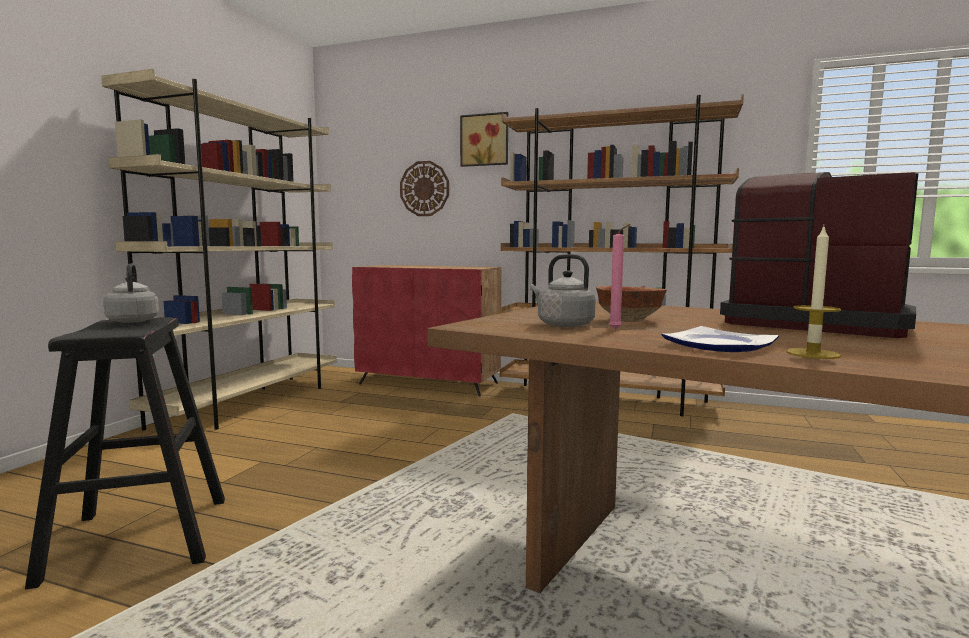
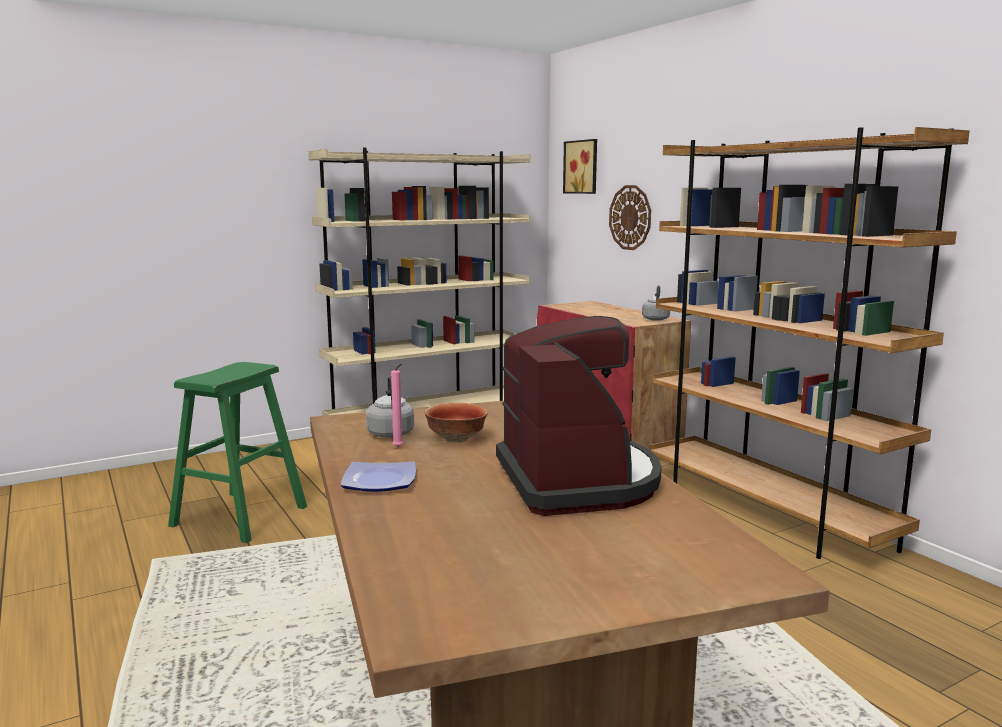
camera: 40 degrees right, 5 degrees up
black stool [25,318,225,589] -> green stool [168,362,307,543]
grey kettle [103,263,159,323] -> grey kettle moved to [642,285,670,321]
picture [460,112,508,167] -> picture moved to [563,139,597,194]
candle [786,227,841,359] -> none

